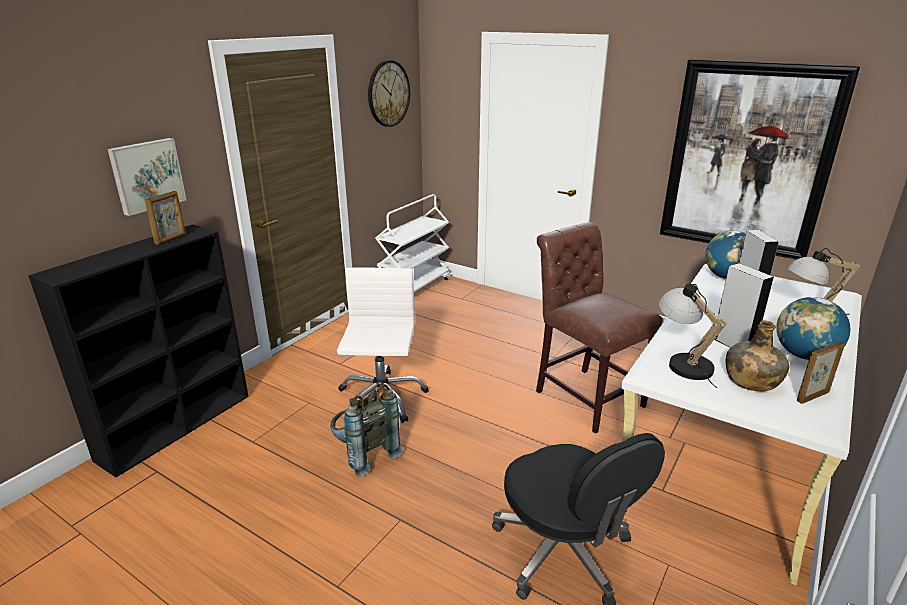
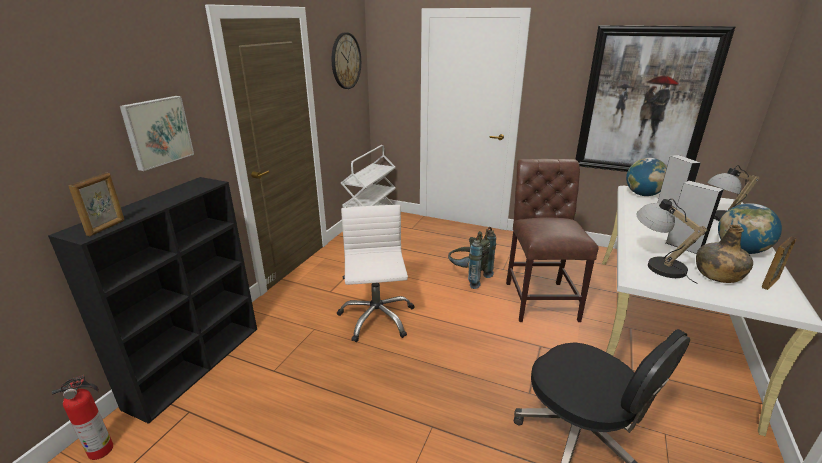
camera: 10 degrees left, 0 degrees up
picture frame [145,191,186,245] -> picture frame moved to [69,173,125,236]
grey backpack [330,384,403,477] -> grey backpack moved to [448,227,496,289]
brown chair [536,222,663,434] -> brown chair turned 45 degrees clockwise [506,159,598,322]
none -> fire extinguisher [52,375,113,460]

